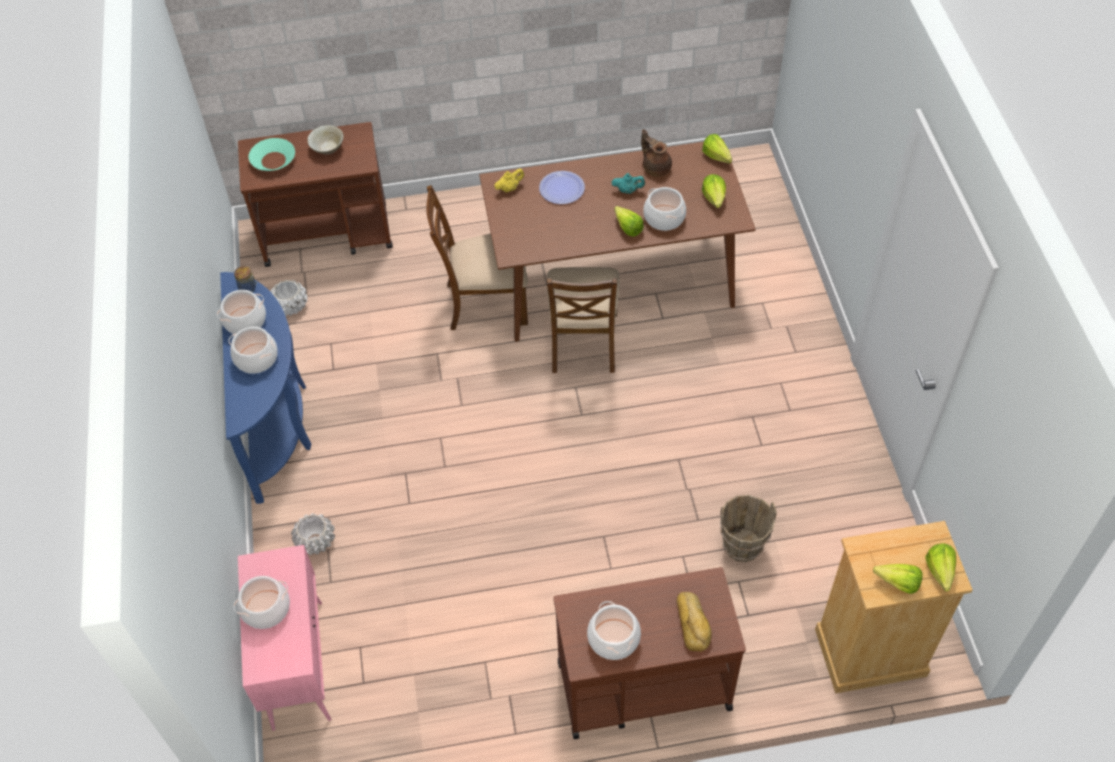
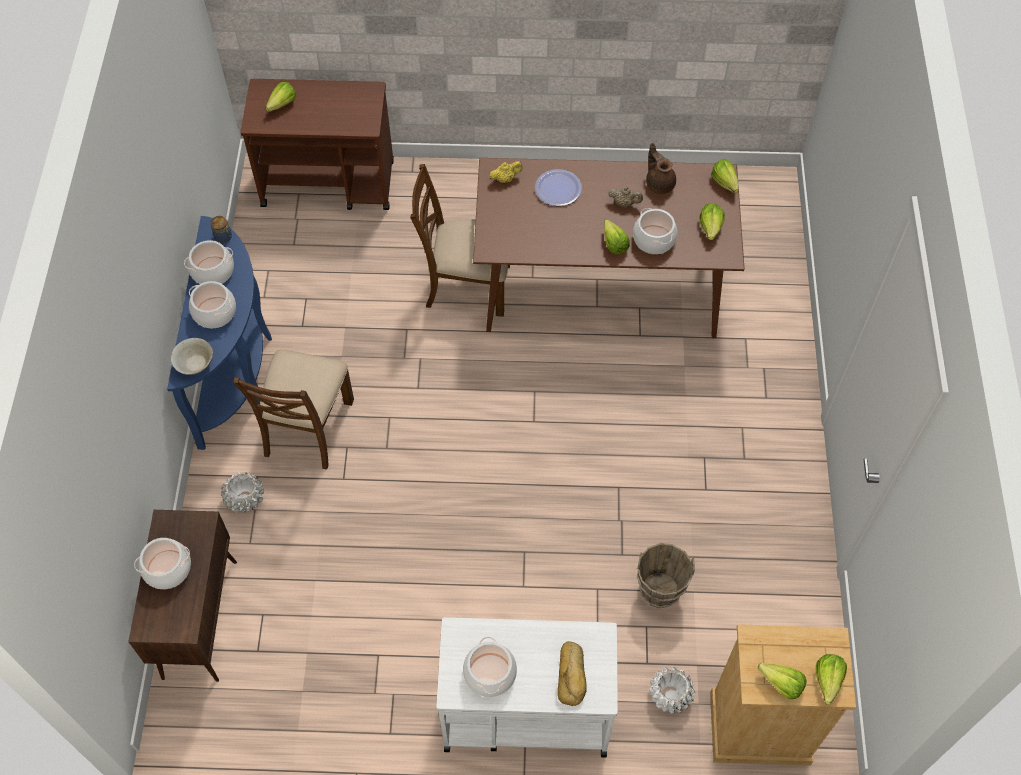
camera: 10 degrees right, 5 degrees up
pink cabinet [238,545,331,731] -> brown cabinet [128,510,237,682]
turquoise bowl [249,138,295,171] -> lettuce [266,82,296,112]
white planter [270,280,308,316] -> white planter moved to [649,667,695,714]
beige bowl [308,125,344,154] -> beige bowl moved to [171,338,213,375]
brown chair [547,267,619,373] -> brown chair moved to [233,349,354,470]
brown cart [554,567,746,739] -> white cart [436,617,618,757]
turquoise teapot [612,173,645,194] -> beige teapot [609,187,643,207]

